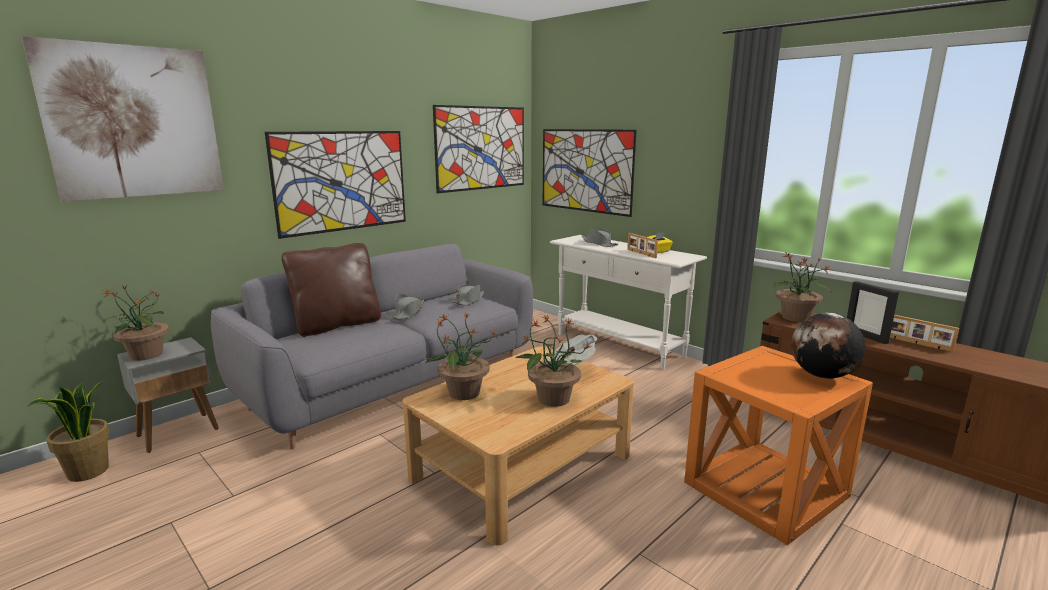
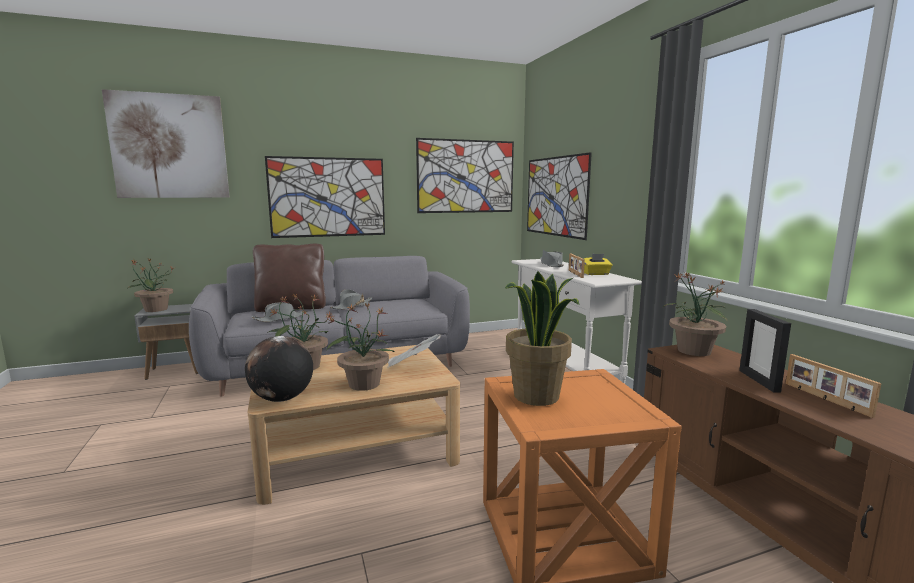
camera: 25 degrees right, 5 degrees down
potted plant [26,382,110,482] -> potted plant moved to [505,271,580,406]
grey hat [453,285,484,306] -> grey hat moved to [252,302,307,322]
globe [792,313,865,379] -> globe moved to [245,336,313,402]

